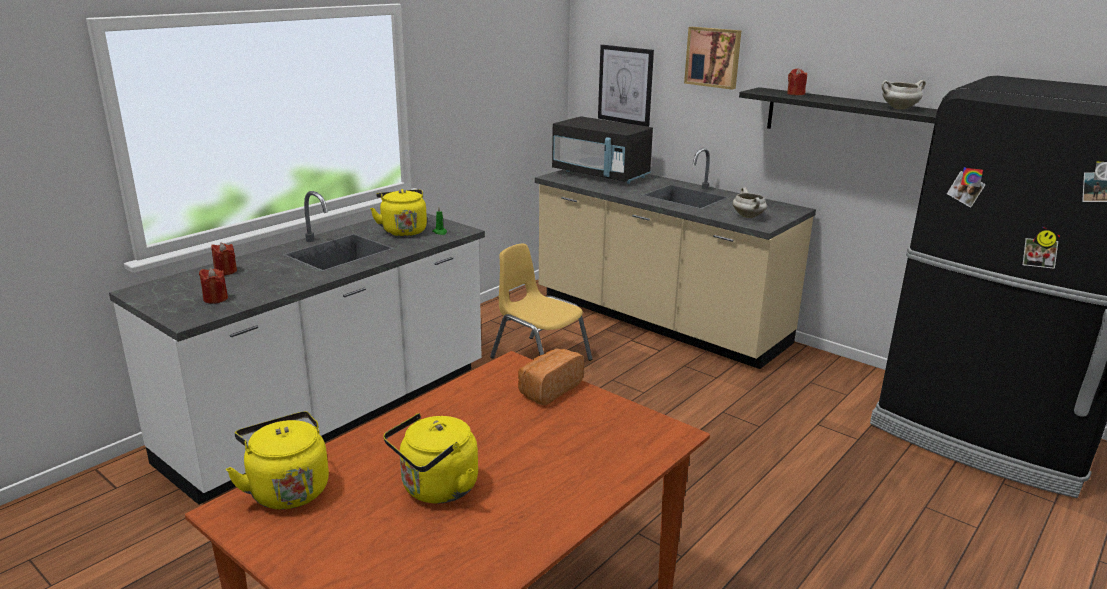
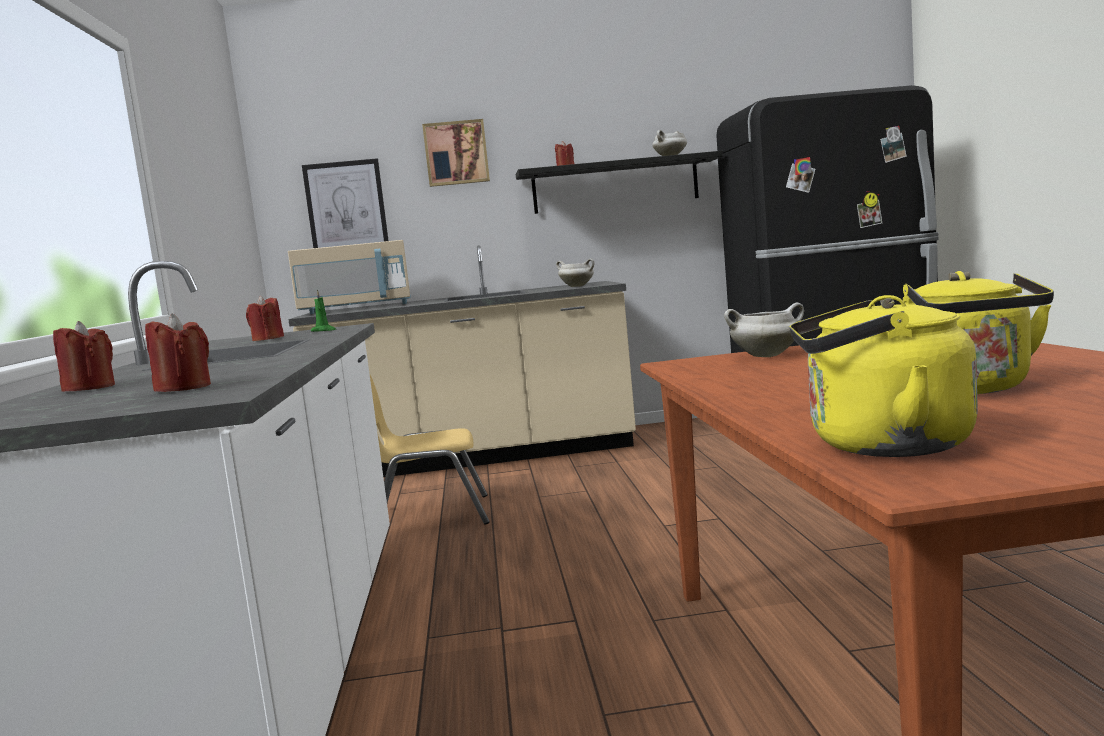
camera: 45 degrees left, 15 degrees down
yellow kettle [370,189,427,236] -> red candle [246,296,284,341]
bread [518,348,584,405] -> white cooking pot [724,303,804,357]
black microwave [552,116,653,184] -> beige microwave [288,240,411,314]

